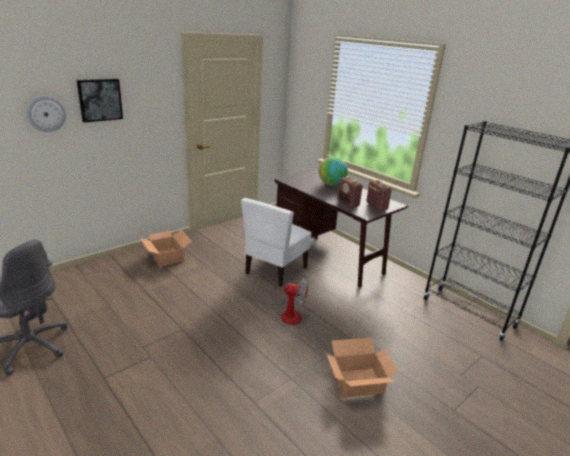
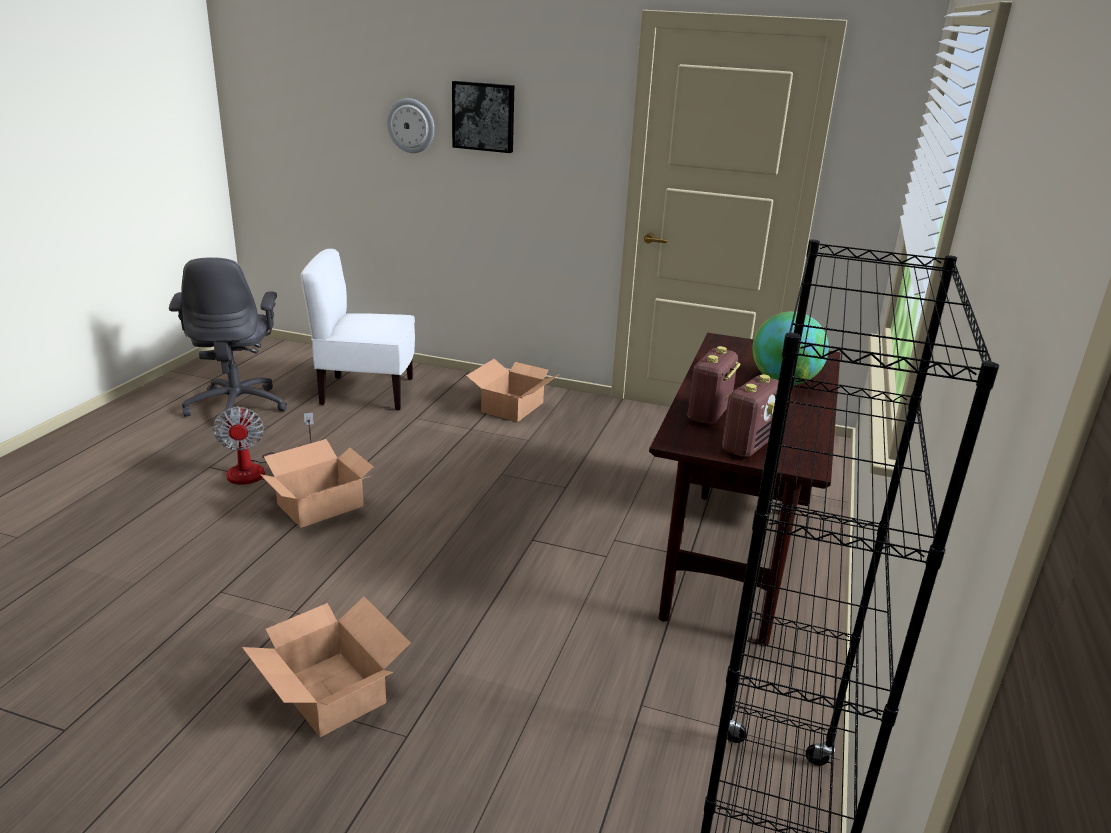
camera: 60 degrees right, 0 degrees up
white chair [241,198,312,287] -> white chair moved to [301,248,415,411]
fan [271,275,308,325] -> fan moved to [213,406,314,485]
none -> cardboard box [260,439,374,528]

